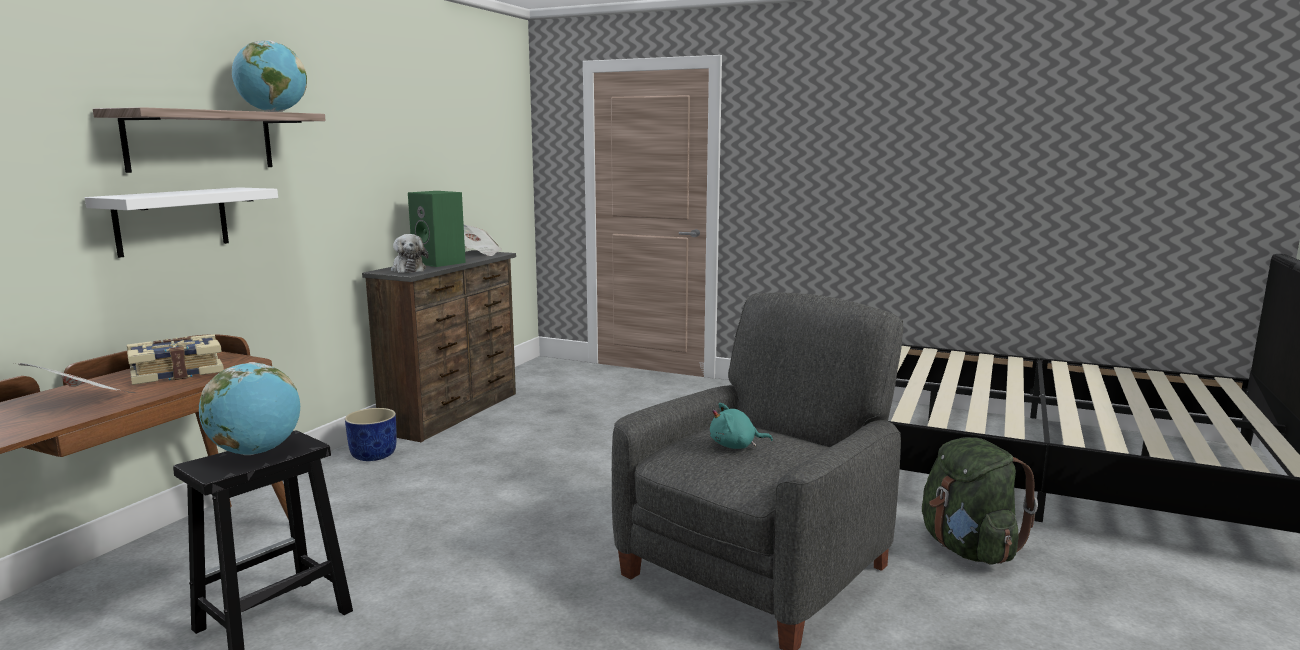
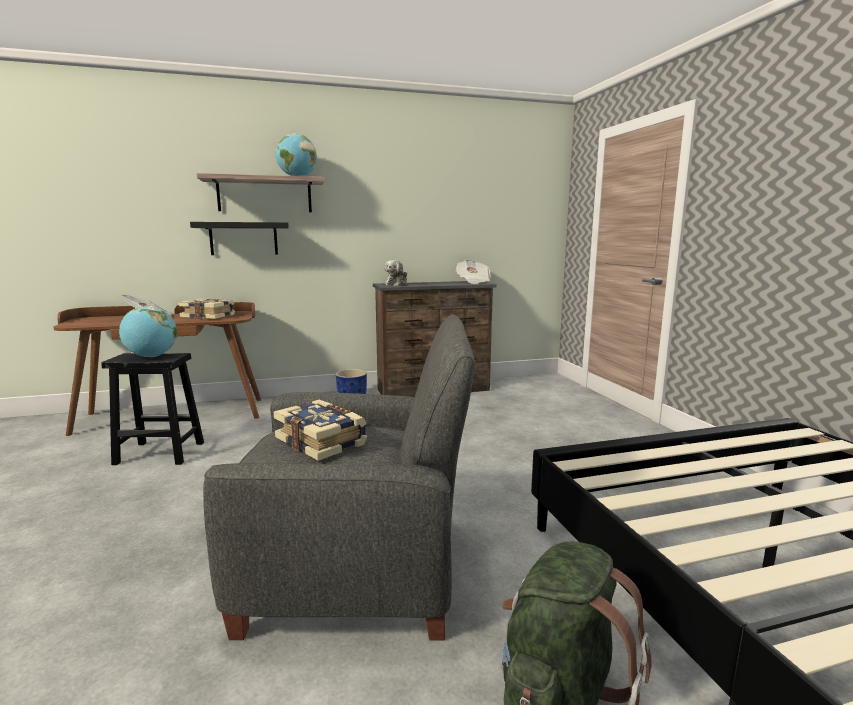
camera: 50 degrees right, 0 degrees up
white shelf [85,187,278,258] -> black shelf [190,222,289,255]
green speaker [408,191,466,267] -> none
turquoise plush toy [710,403,773,449] -> book [274,400,367,461]

